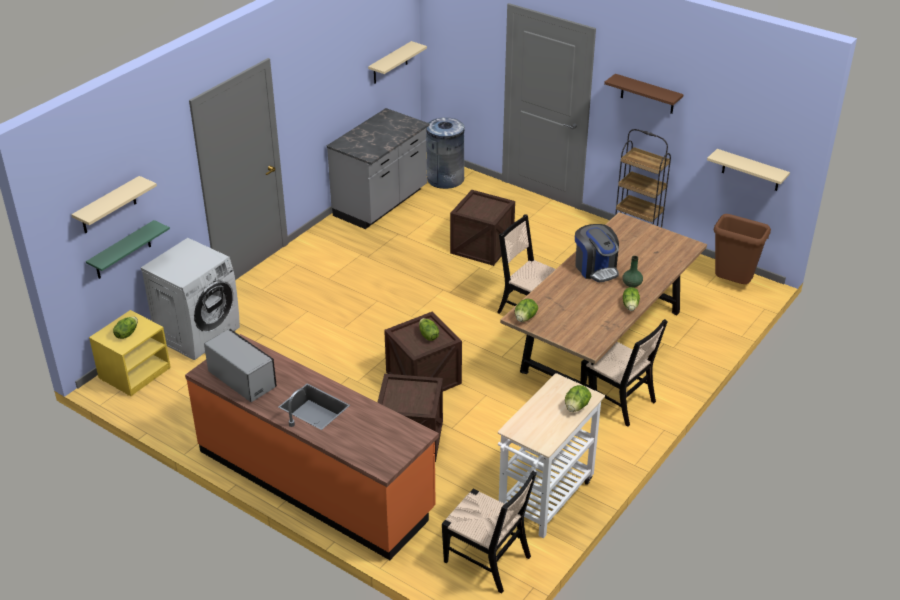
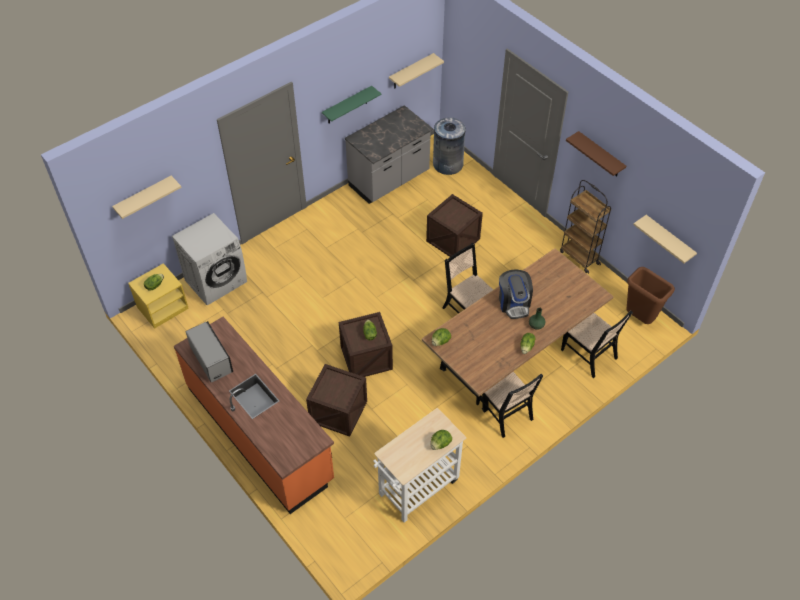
camera: 15 degrees right, 15 degrees up
green shelf [86,220,170,279] -> green shelf moved to [322,86,381,123]
chair [442,471,537,594] -> chair moved to [561,310,633,378]

